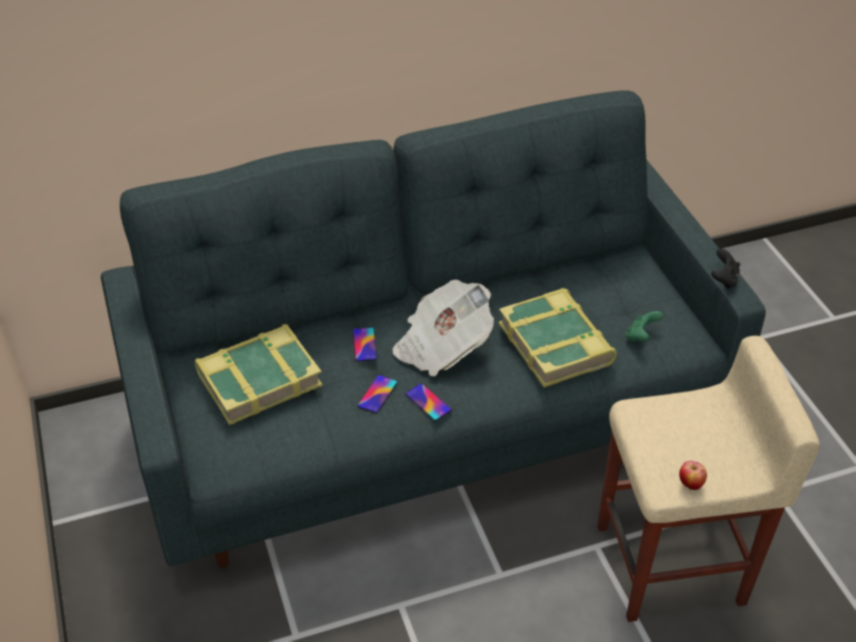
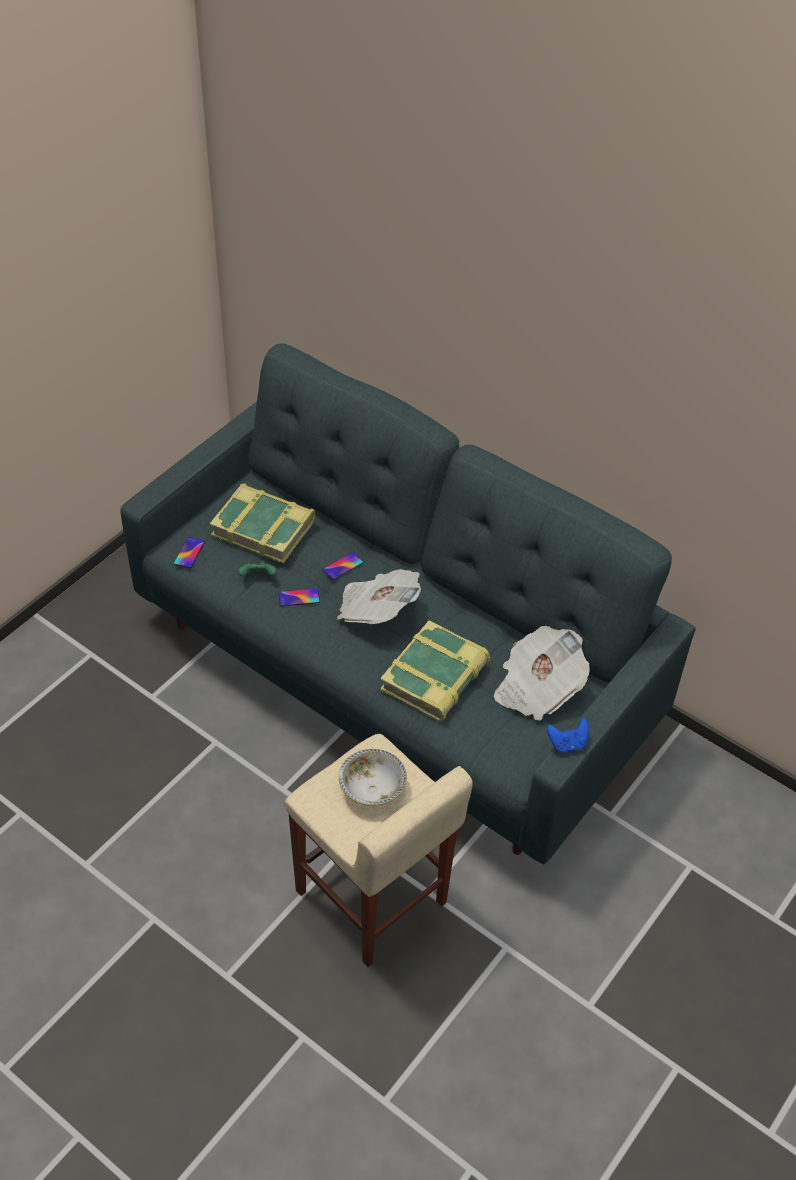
camera: 55 degrees right, 5 degrees up
phone [405,383,452,421] -> phone moved to [174,537,205,568]
green game controller [626,311,663,342] -> green game controller moved to [239,561,276,576]
apple [679,461,707,490] -> none
black game controller [711,248,740,289] -> blue game controller [547,718,589,753]
none -> bowl [338,749,407,806]
none -> newspaper [494,626,590,721]

